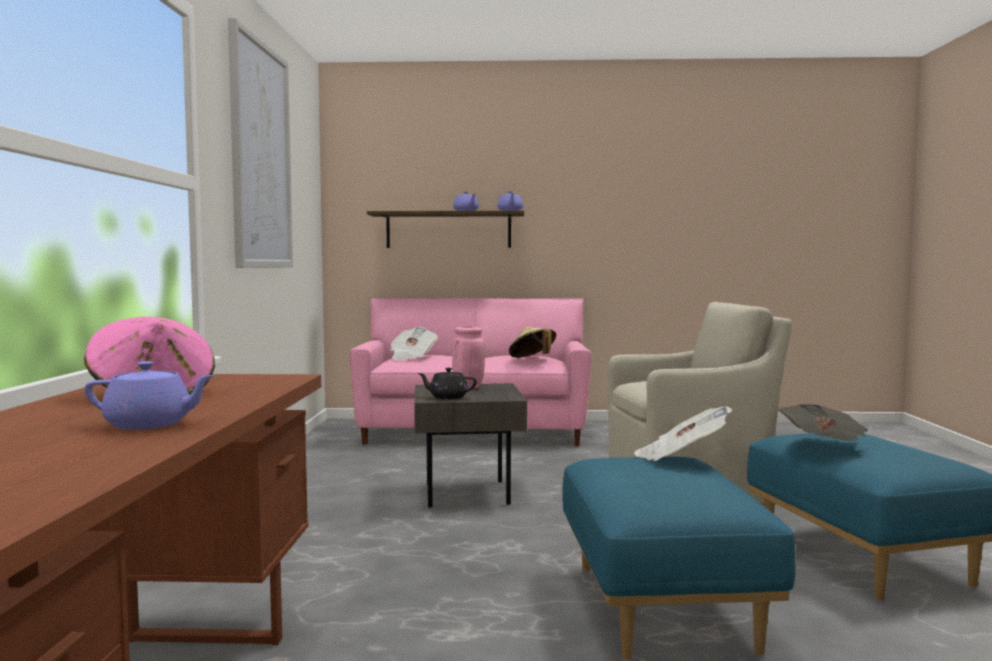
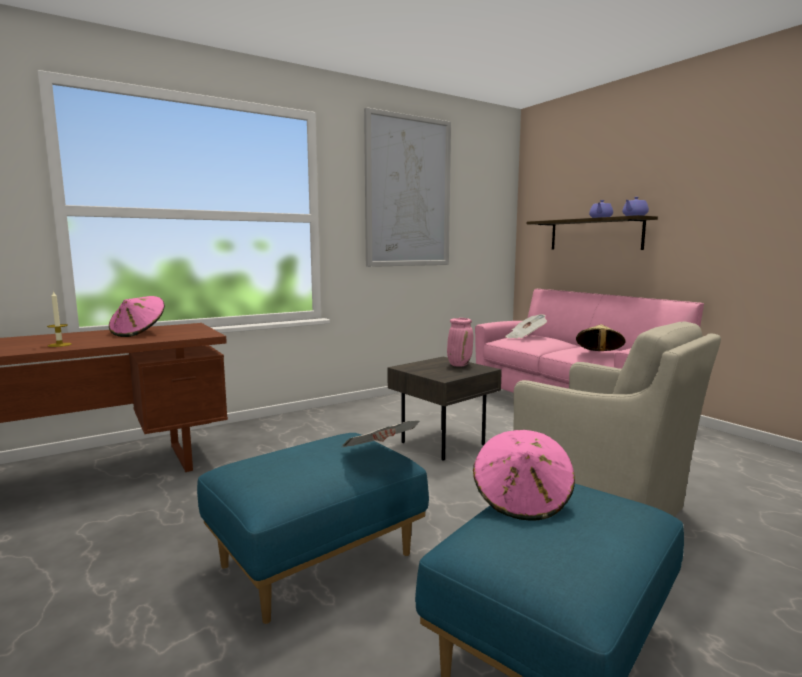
camera: 55 degrees right, 5 degrees up
purple teapot [85,361,215,430] -> candle [47,290,72,347]
black teapot [417,368,477,399] -> none
newspaper [778,404,867,441] -> pink hat [473,430,575,521]

